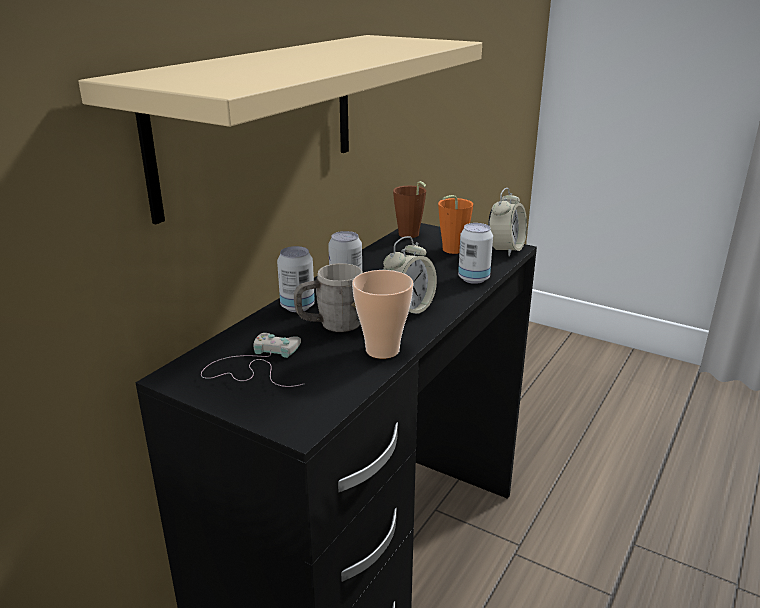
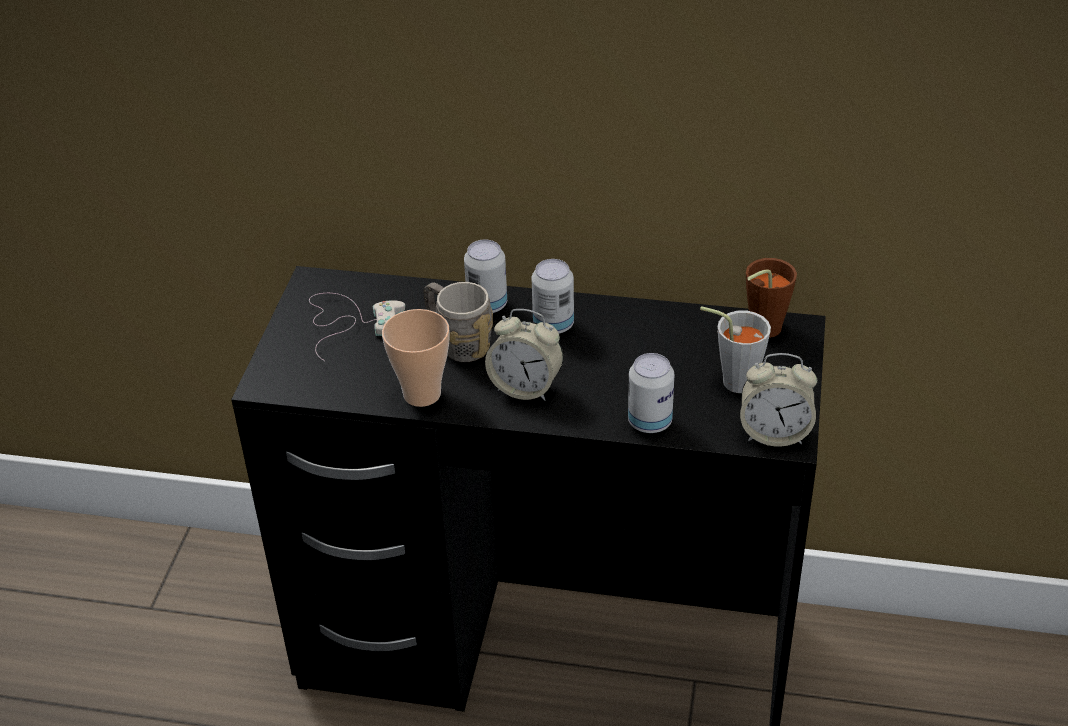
camera: 70 degrees right, 15 degrees up
beige shelf [79,35,482,224] -> none
orange cup [438,195,473,254] -> grey cup [700,306,771,393]

